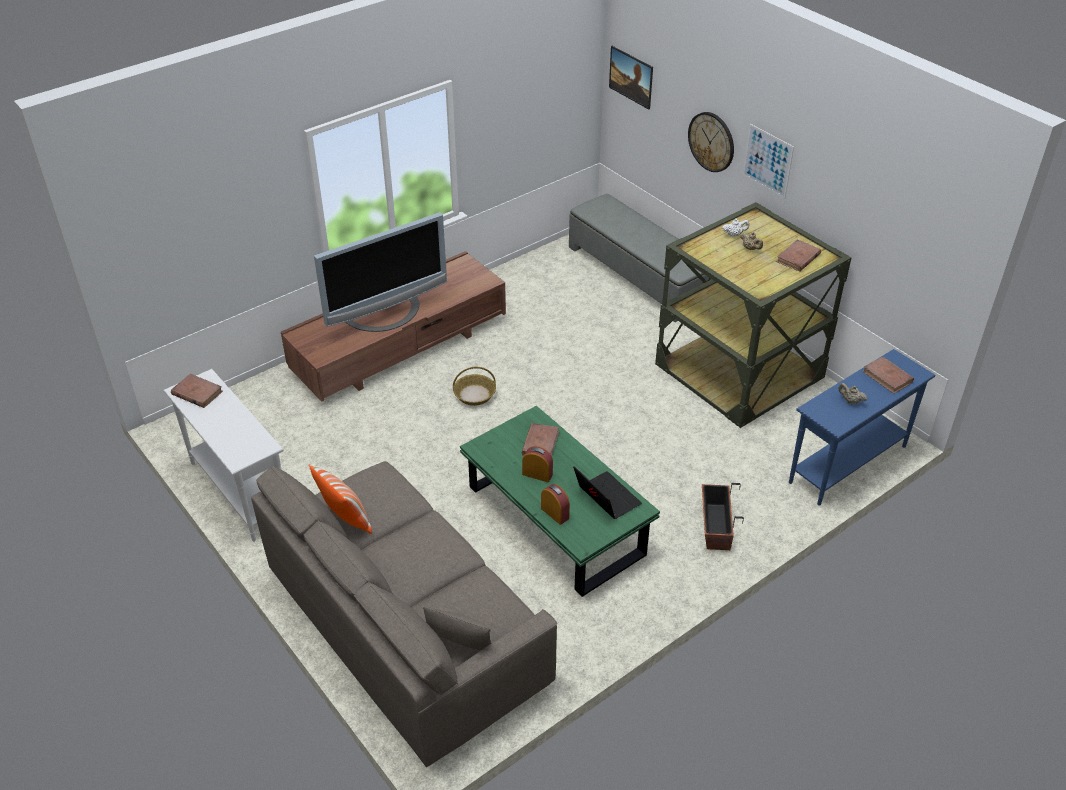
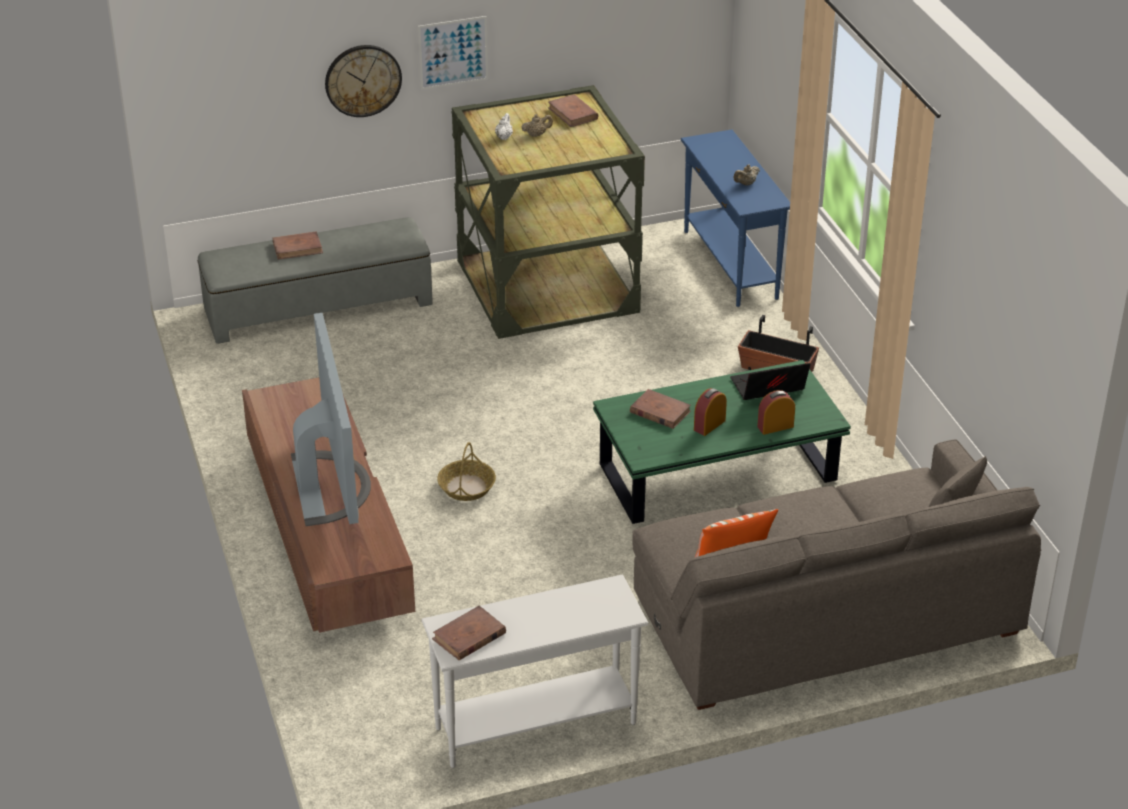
camera: 70 degrees left, 5 degrees down
picture [609,46,653,110] -> none
brown book [862,356,914,394] -> brown book moved to [273,231,323,260]

